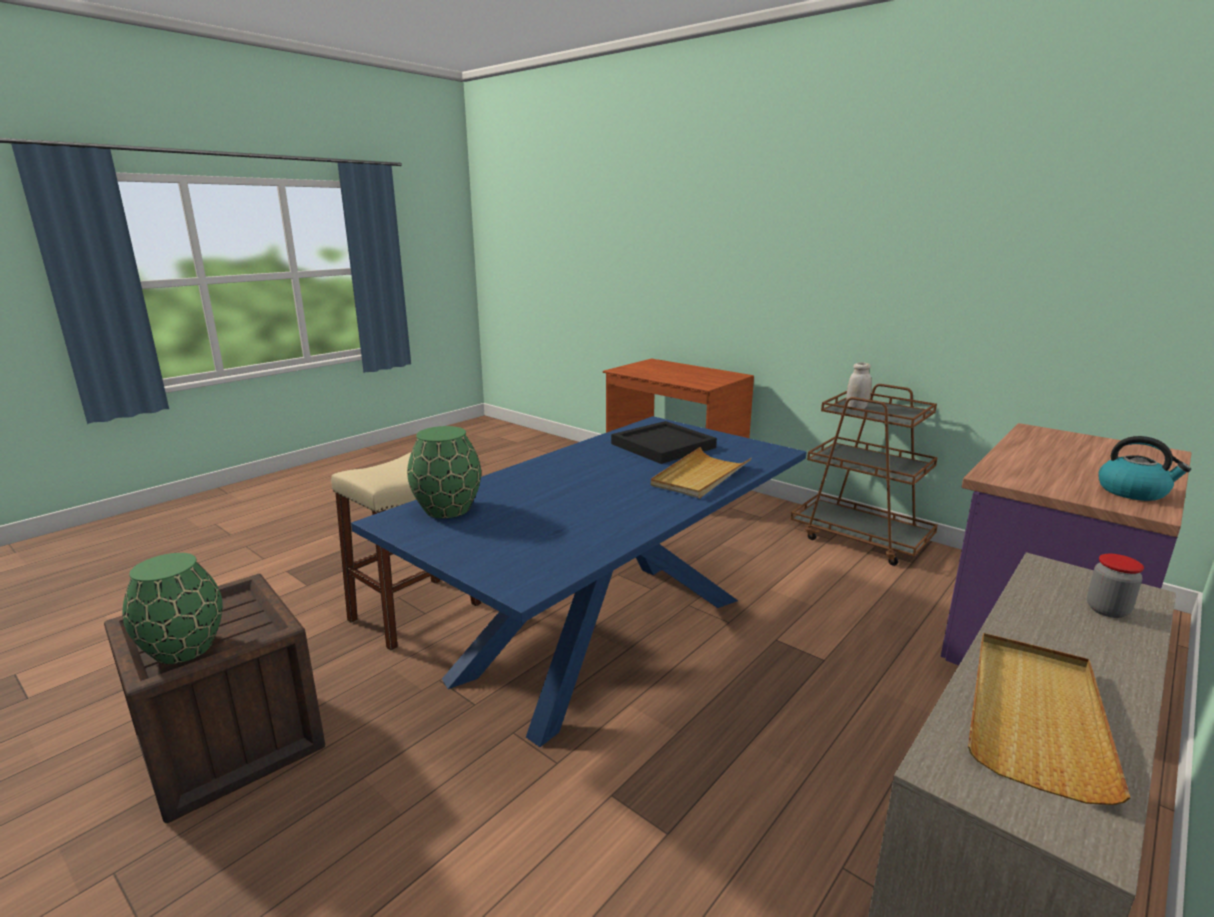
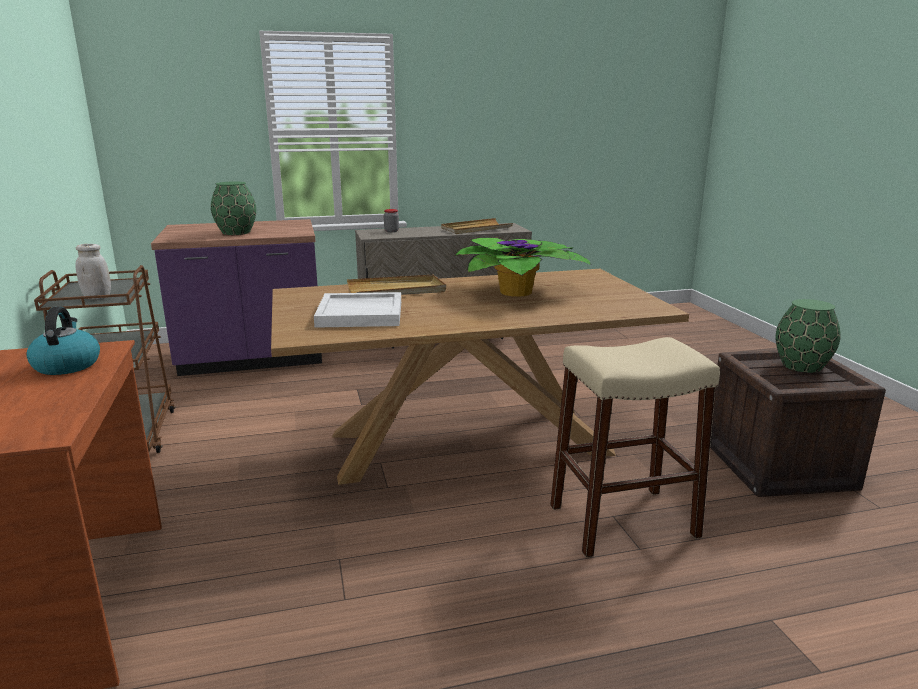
camera: 145 degrees left, 0 degrees up
blue dining table [351,416,807,747] -> brown dining table [271,269,689,485]
green vase [407,426,481,518] -> green vase moved to [211,181,256,235]
black tray [611,421,717,464] -> white tray [314,292,401,328]
kettle [1098,436,1191,501] -> kettle moved to [26,307,100,375]
none -> potted plant [455,237,592,297]

